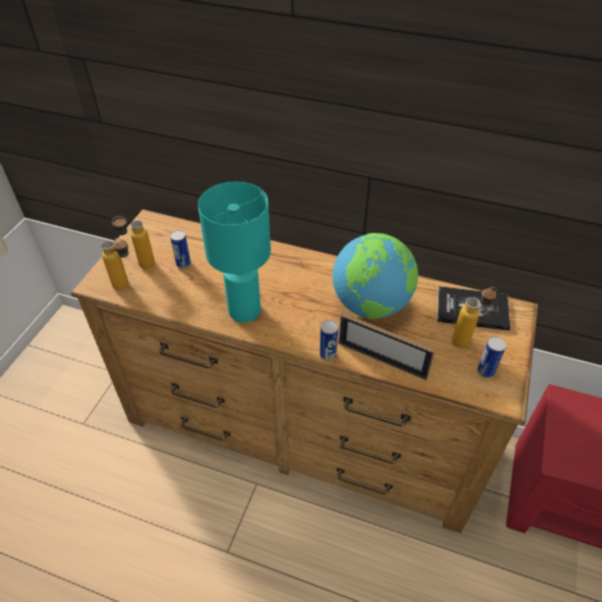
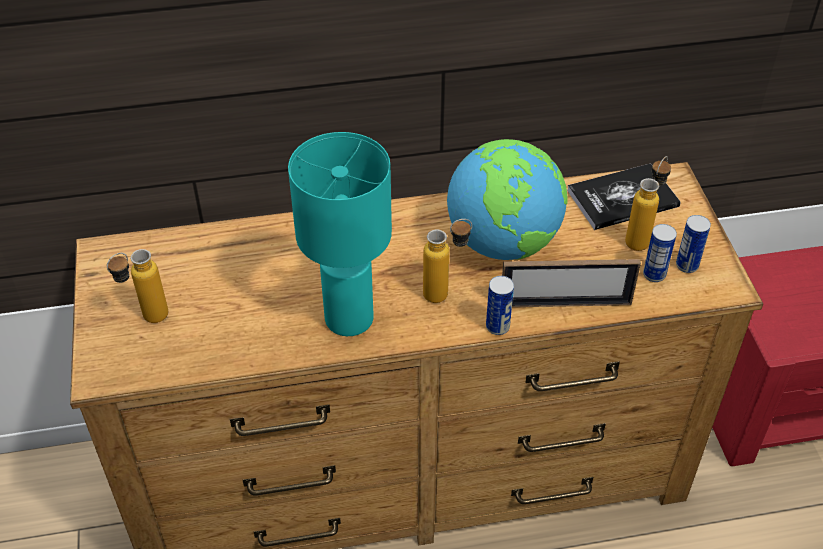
camera: 30 degrees left, 0 degrees up
bottle [101,238,129,290] -> bottle moved to [423,219,472,303]
can [170,230,191,269] -> can moved to [643,224,677,282]

